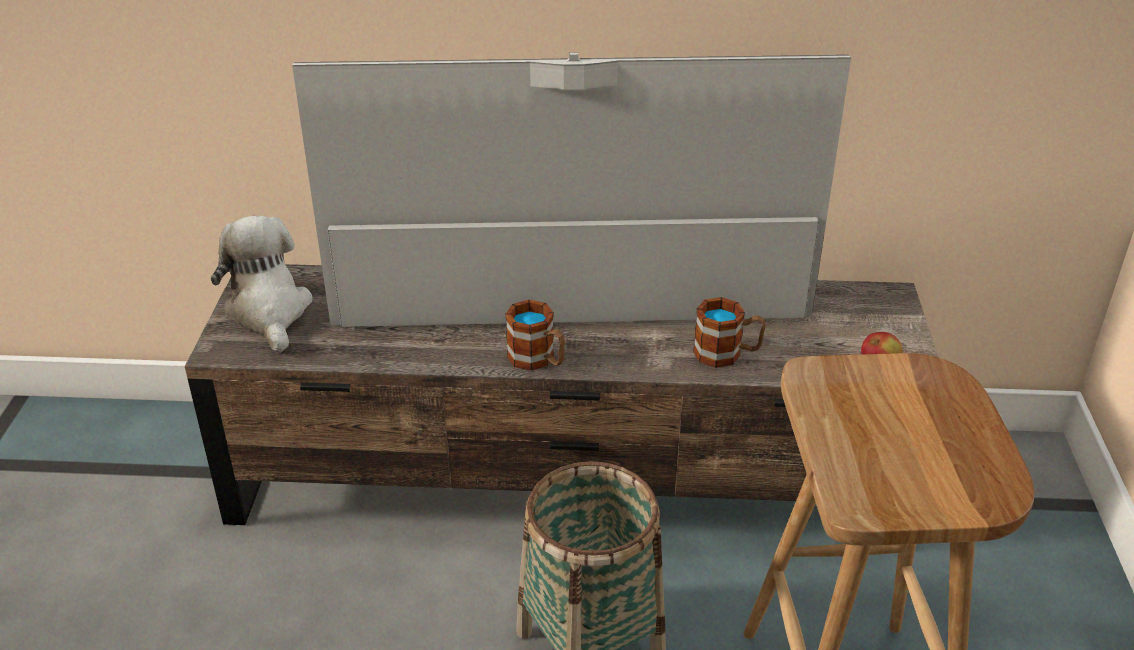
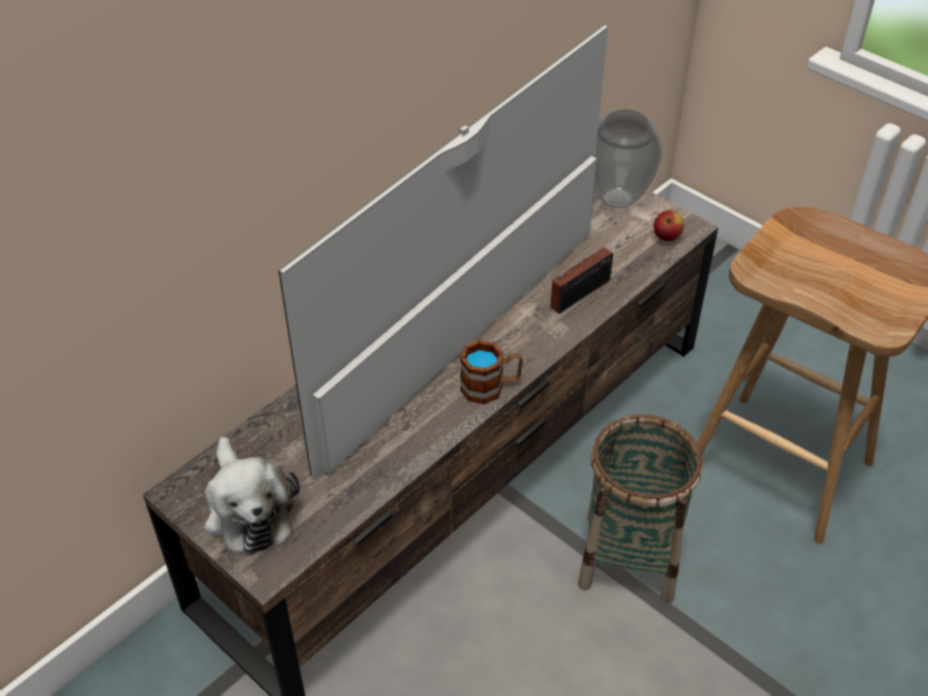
camera: 50 degrees left, 10 degrees up
plush toy [211,216,313,352] -> plush toy turned 135 degrees counterclockwise [204,437,300,556]
mug [693,297,766,368] -> radio [551,222,616,314]
none -> vase [594,110,662,208]

